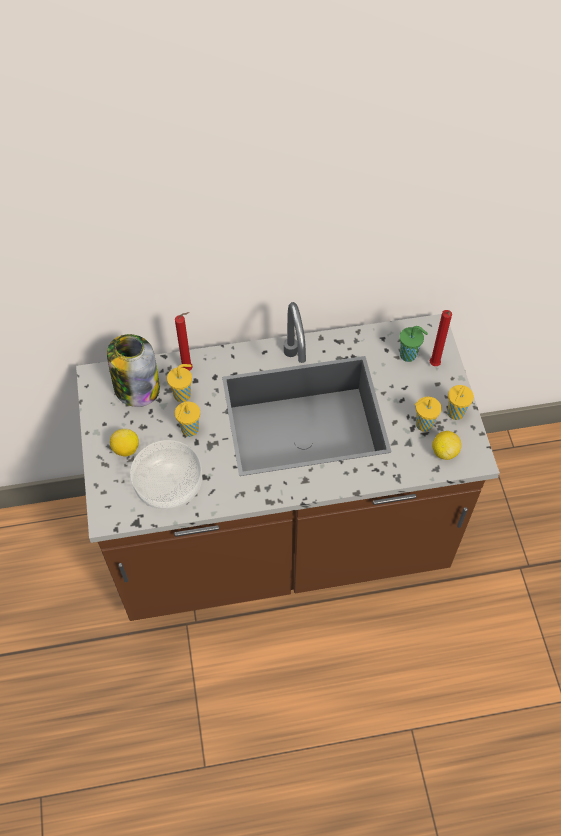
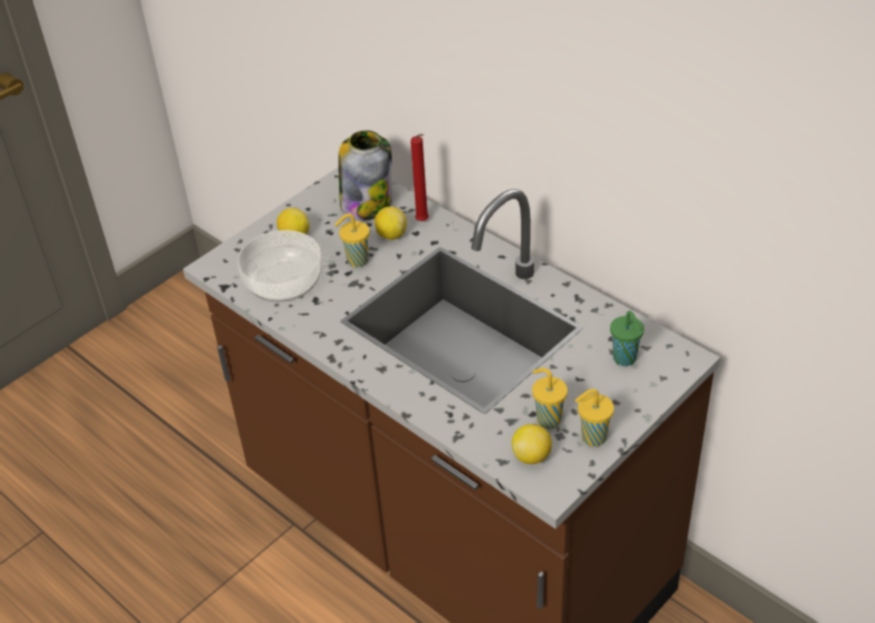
camera: 55 degrees right, 15 degrees down
yellow cup [167,364,192,402] -> lemon [374,206,407,240]
red candle [430,310,452,366] -> none

